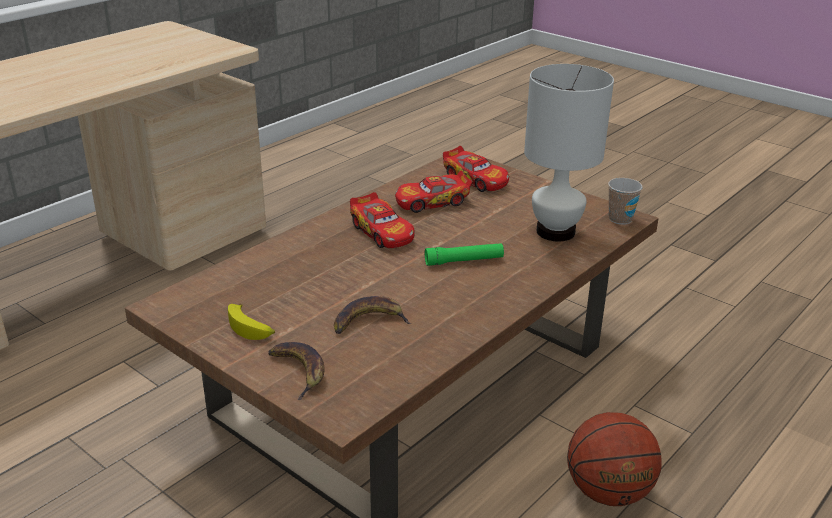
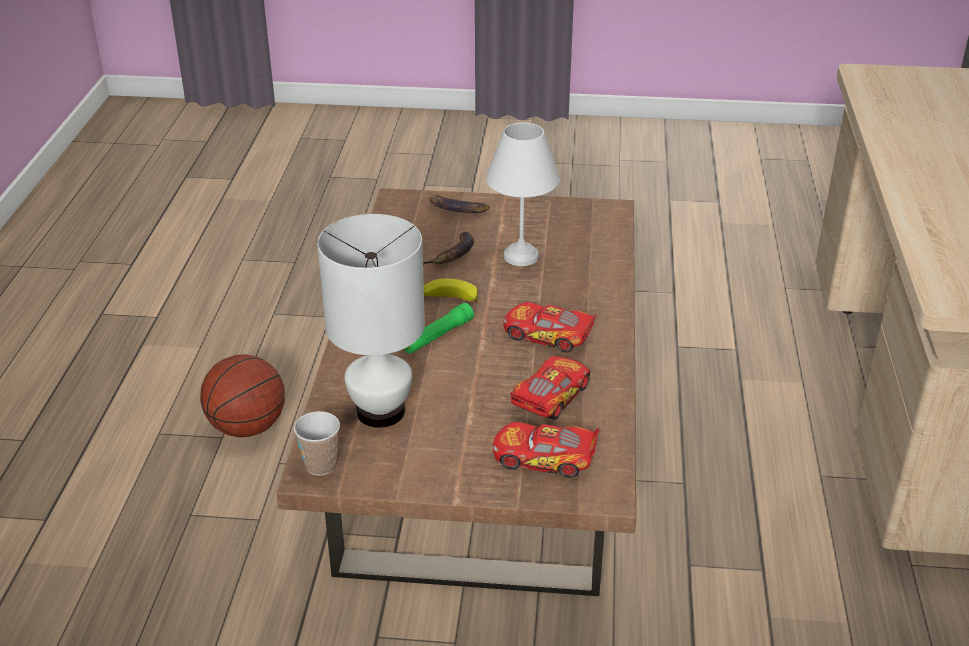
camera: 145 degrees right, 5 degrees up
banana [228,304,275,340] -> banana moved to [424,278,477,302]
none -> white table lamp [486,122,560,266]

